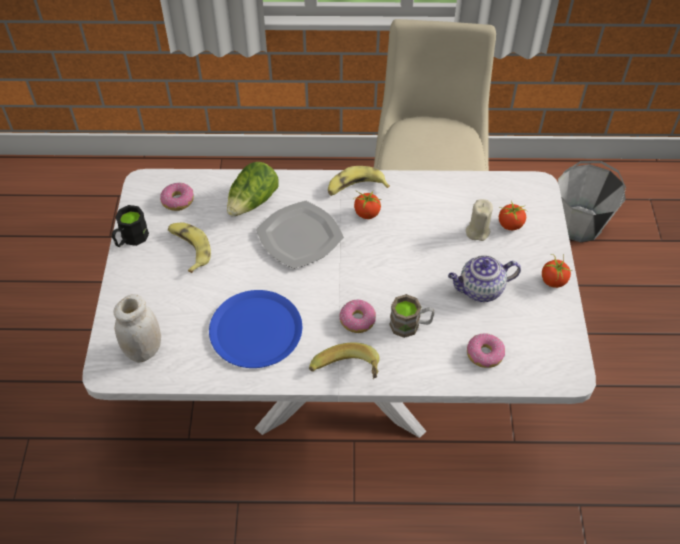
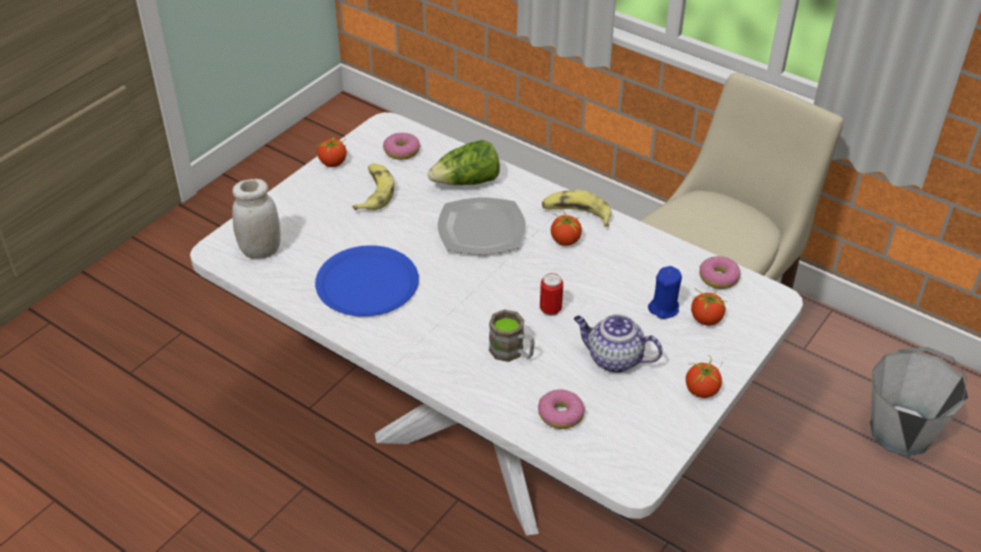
camera: 35 degrees right, 10 degrees down
black mug [112,205,149,247] -> tomato [316,135,347,167]
banana [309,343,380,379] -> none
donut [339,300,376,333] -> donut moved to [699,256,740,289]
beige candle [466,199,493,241] -> blue candle [648,266,682,319]
none -> can [540,273,563,316]

